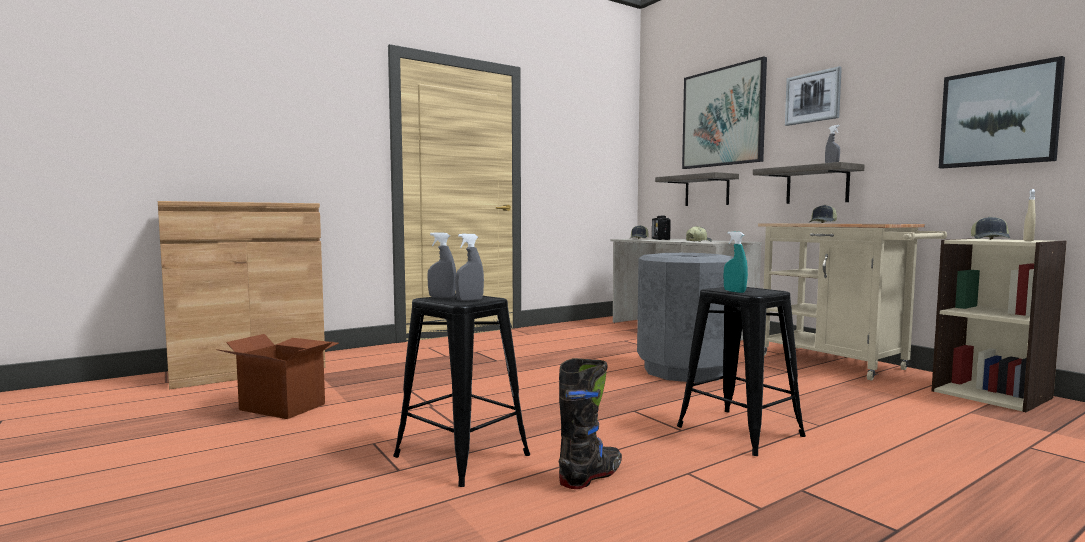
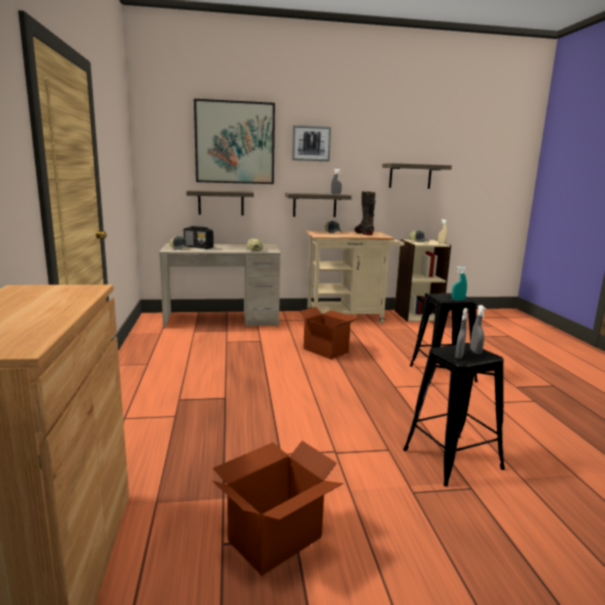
camera: 65 degrees left, 10 degrees up
black boot [559,358,622,489] -> black boot moved to [354,191,376,235]
grey trash can [637,253,734,383] -> cardboard box [297,307,359,359]
picture [939,56,1065,169] -> shelf [382,163,452,189]

